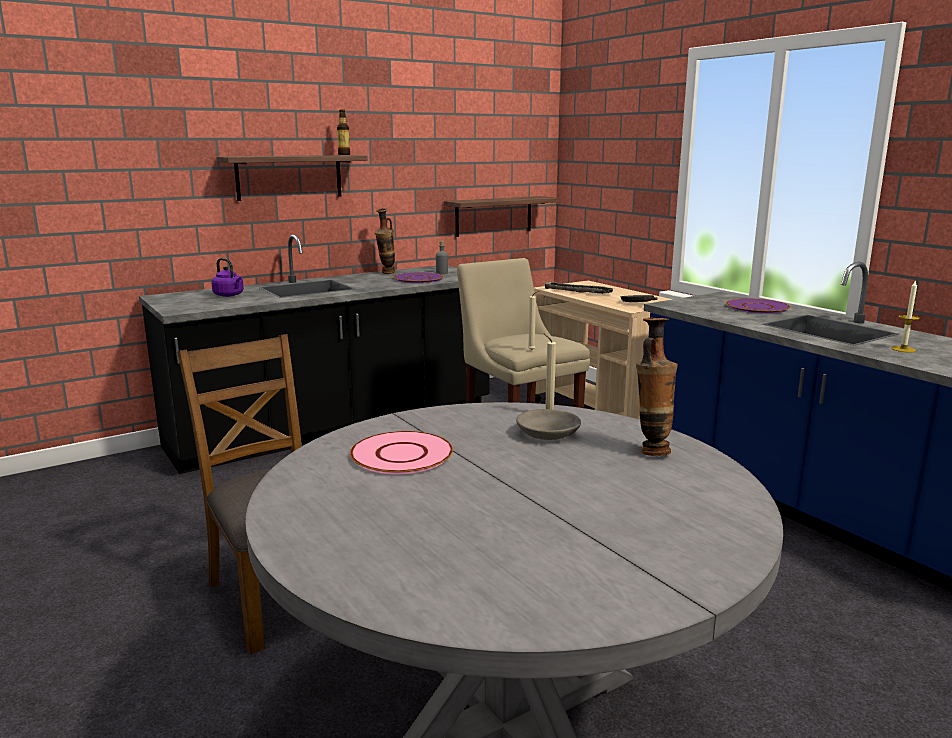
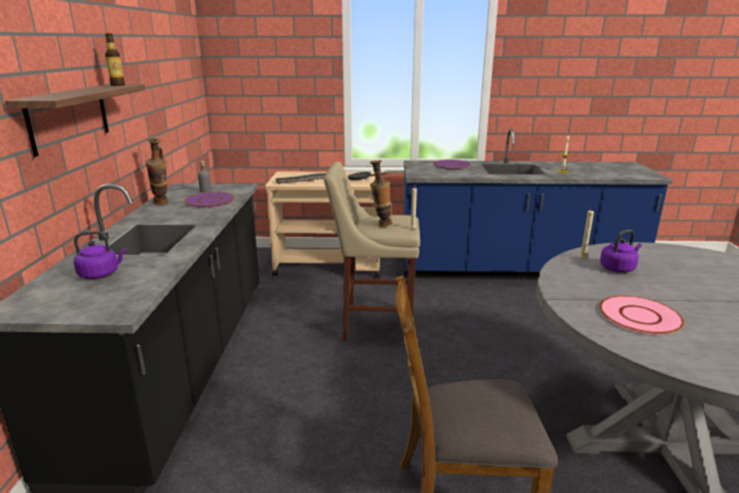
camera: 55 degrees left, 5 degrees up
shelf [444,196,559,237] -> none
grey bowl [516,409,581,440] -> purple kettle [600,230,642,273]
vase [636,317,678,456] -> vase moved to [370,160,392,227]

